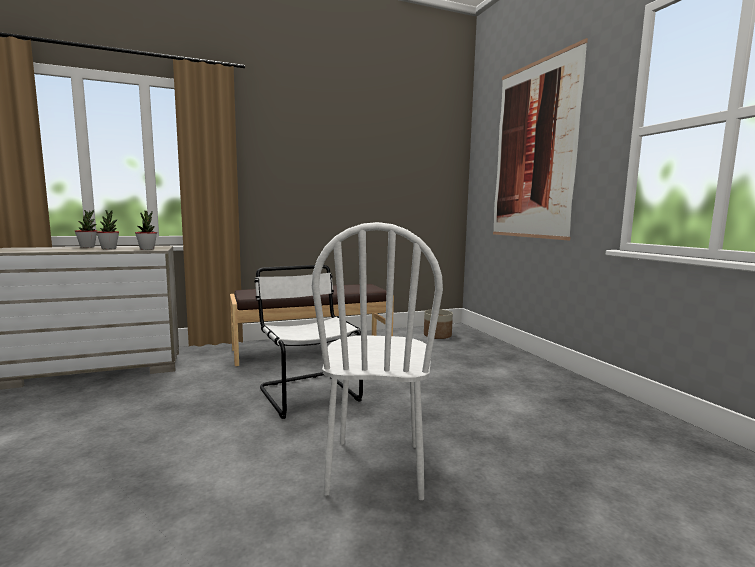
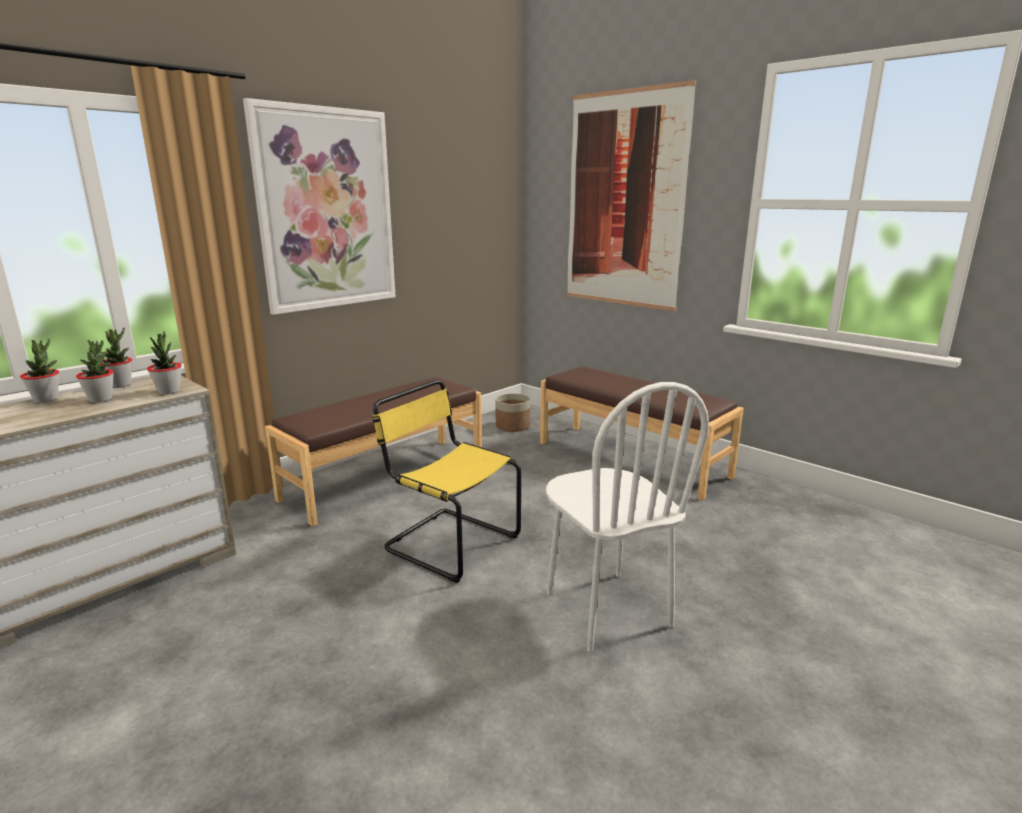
camera: 25 degrees left, 10 degrees up
white chair [254,265,363,419] -> yellow chair [372,380,521,583]
none -> potted plant [99,328,132,388]
none -> picture [243,98,396,315]
none -> brown bench [540,366,744,500]

